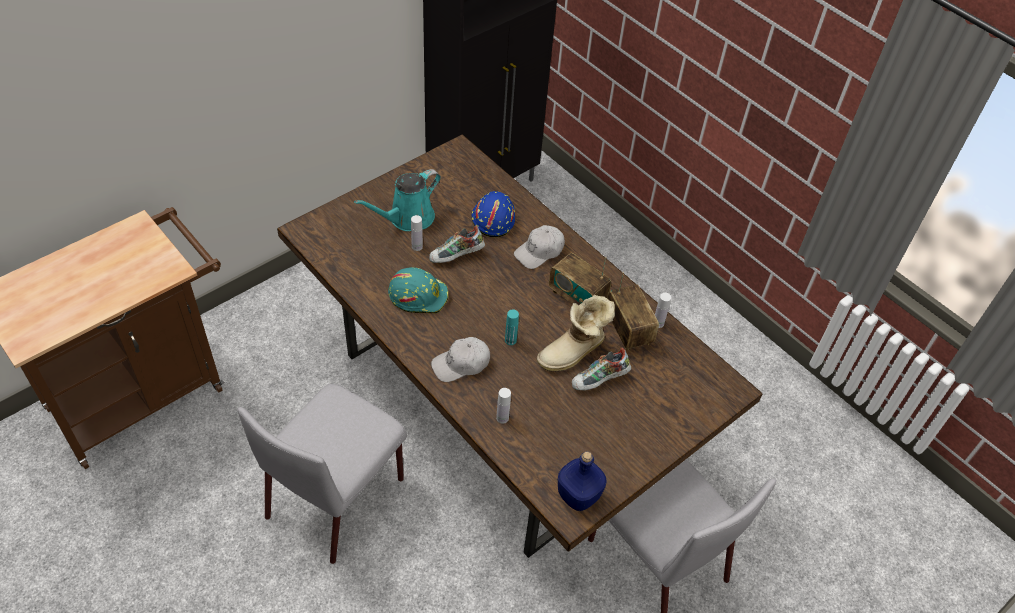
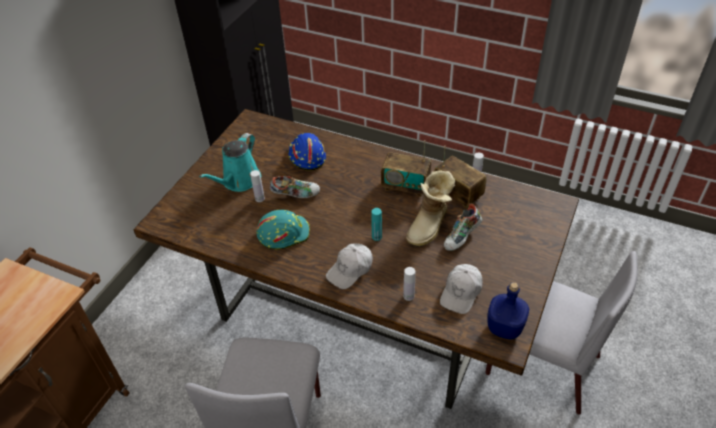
camera: 20 degrees left, 5 degrees down
shoe [429,226,485,263] -> shoe turned 135 degrees counterclockwise [270,176,320,198]
white cap [514,225,565,269] -> white cap moved to [440,264,483,314]

